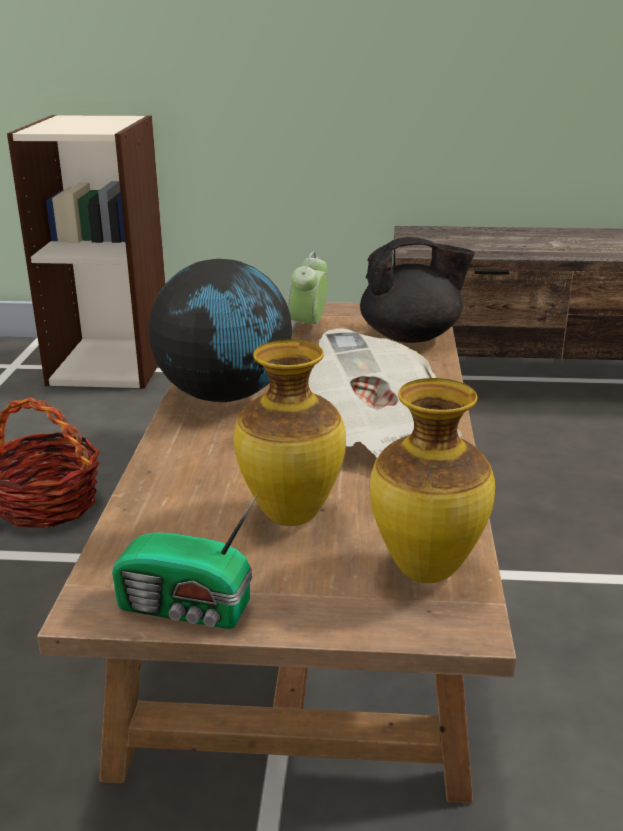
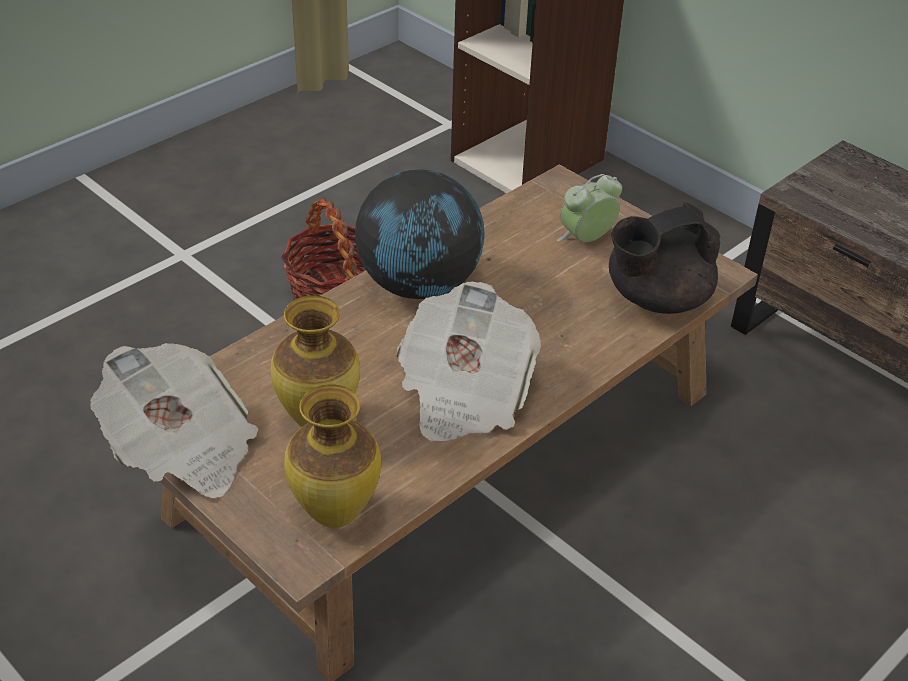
camera: 40 degrees right, 15 degrees up
radio [112,494,258,629] -> newspaper [90,343,258,498]
black teapot [360,237,475,343] -> black teapot turned 120 degrees clockwise [609,202,720,314]

